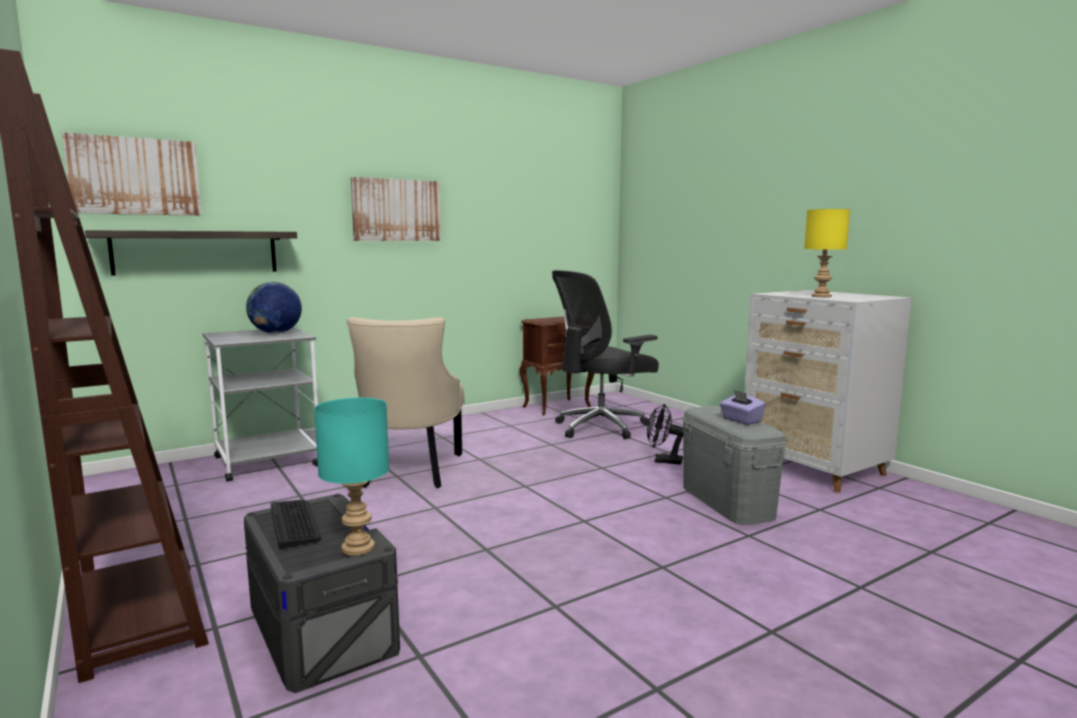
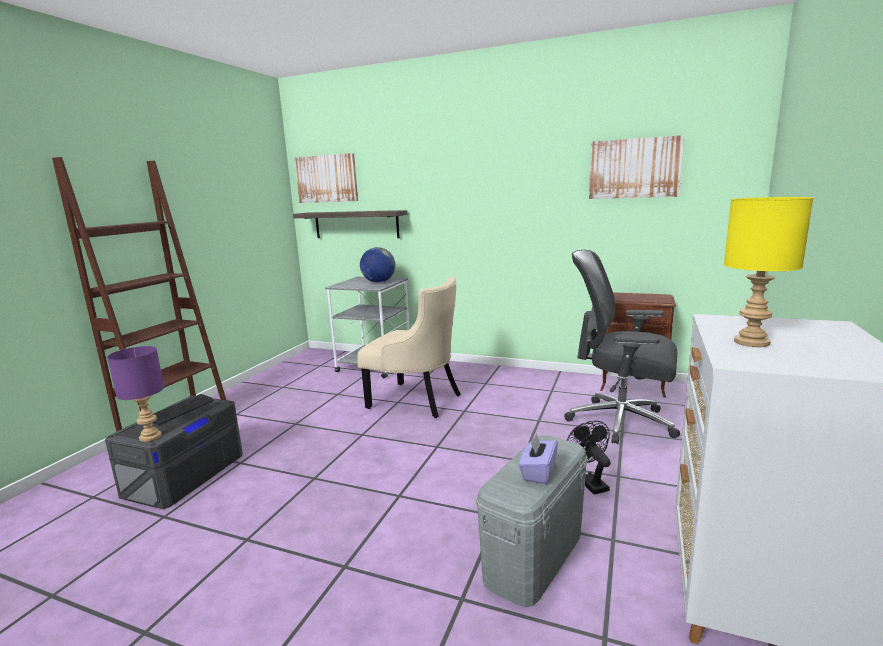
camera: 55 degrees right, 5 degrees up
turquoise table lamp [314,398,389,556] -> purple table lamp [107,346,164,442]
beige chair [347,317,465,488] -> beige chair turned 120 degrees counterclockwise [357,276,461,418]
picture [350,177,441,241] -> picture moved to [589,135,684,199]

